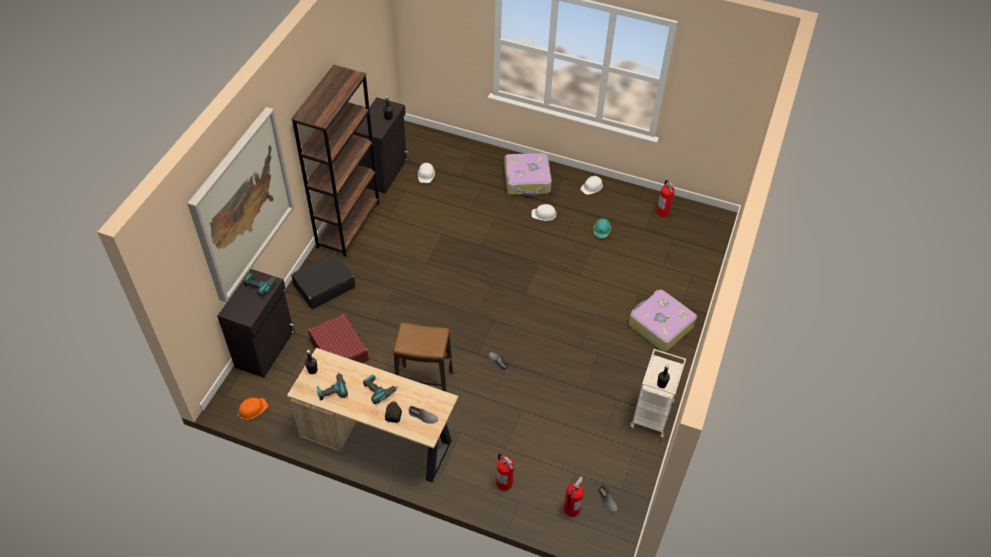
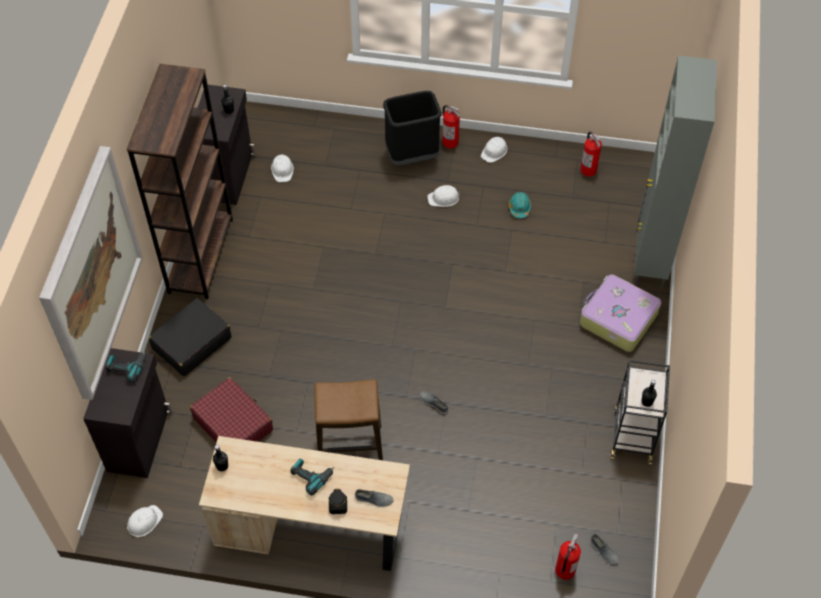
camera: 10 degrees left, 5 degrees up
orange hard hat [238,398,268,420] -> white hard hat [127,505,163,537]
power drill [317,372,348,400] -> none
fire extinguisher [496,453,514,491] -> fire extinguisher moved to [442,105,460,148]
suitcase [504,153,552,195] -> black trash can [383,91,442,165]
white cart [629,349,686,441] -> black cart [610,360,670,466]
none -> grey cabinet [634,56,717,287]

